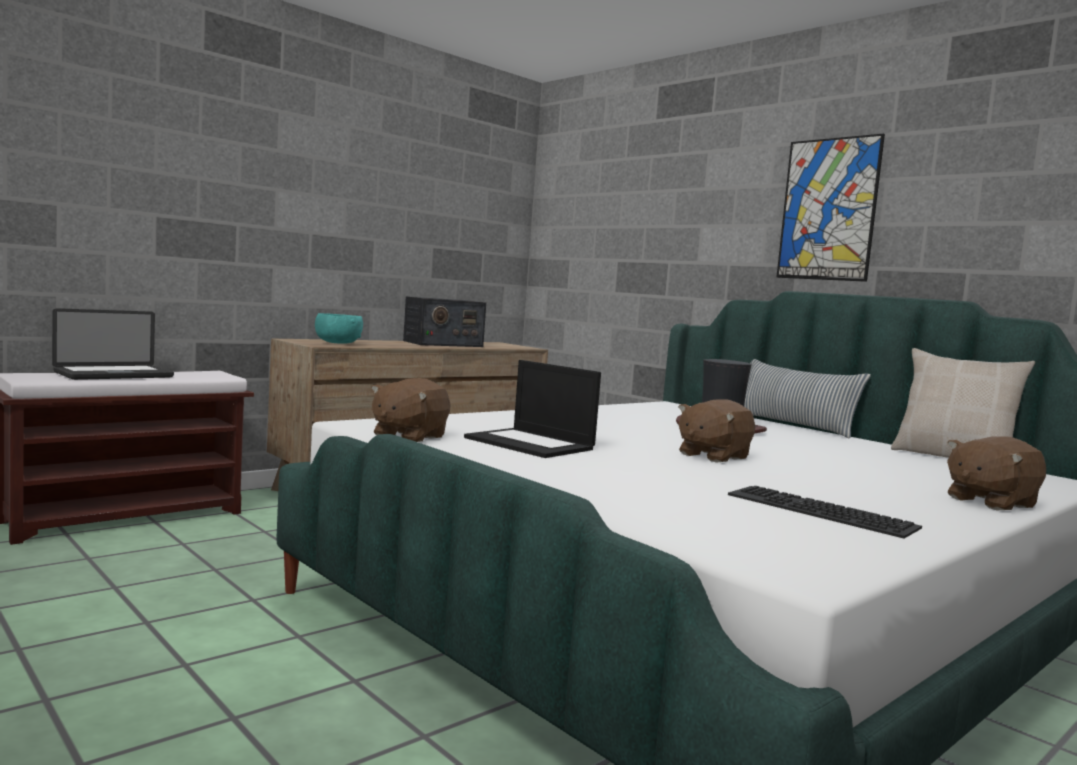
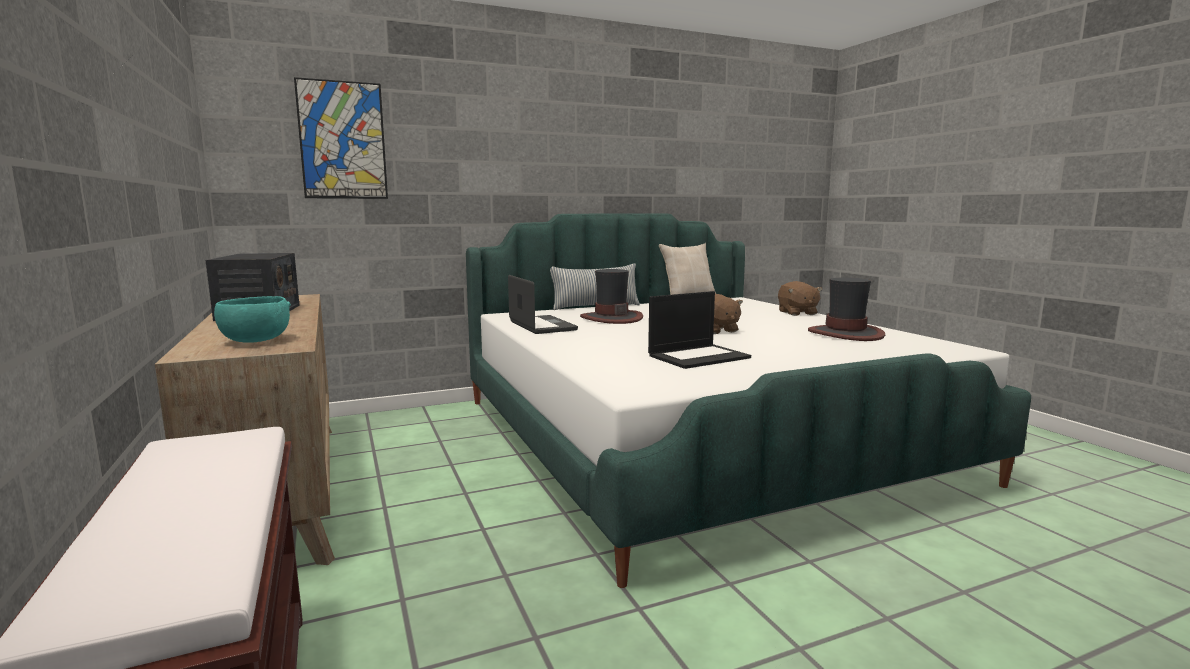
camera: 70 degrees left, 5 degrees up
laptop [52,308,174,380] -> laptop moved to [508,275,578,334]
brown plush toy [371,378,451,442] -> none
keyboard [728,486,922,538] -> hat [808,277,885,341]
picture [776,133,885,282] -> picture moved to [294,77,388,199]

